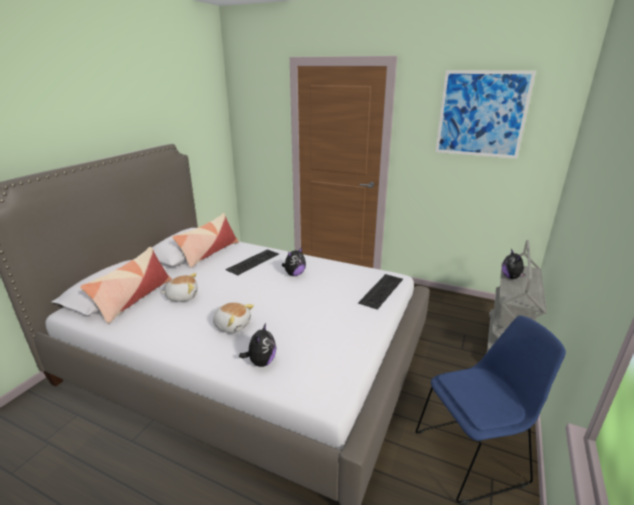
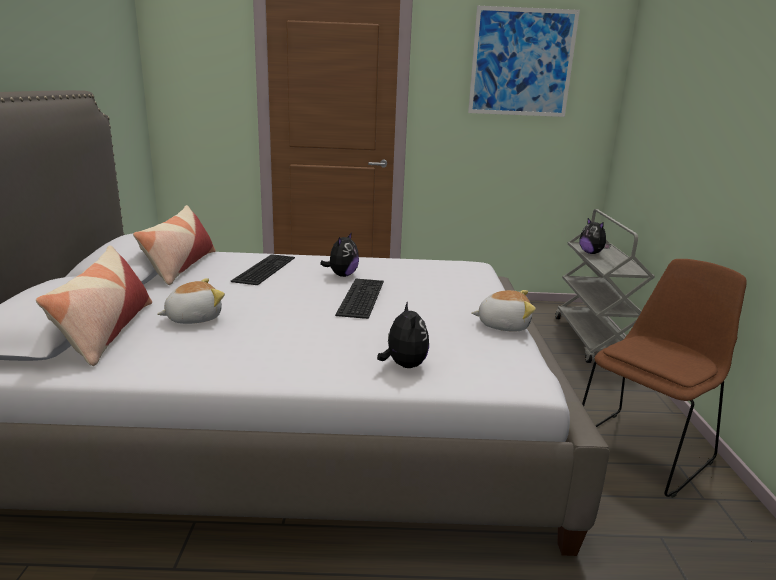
camera: 25 degrees left, 5 degrees down
plush toy [213,302,254,333] -> plush toy moved to [471,290,536,332]
keyboard [358,274,403,310] -> keyboard moved to [335,278,384,319]
blue chair [415,316,566,505] -> brown chair [582,259,747,498]

